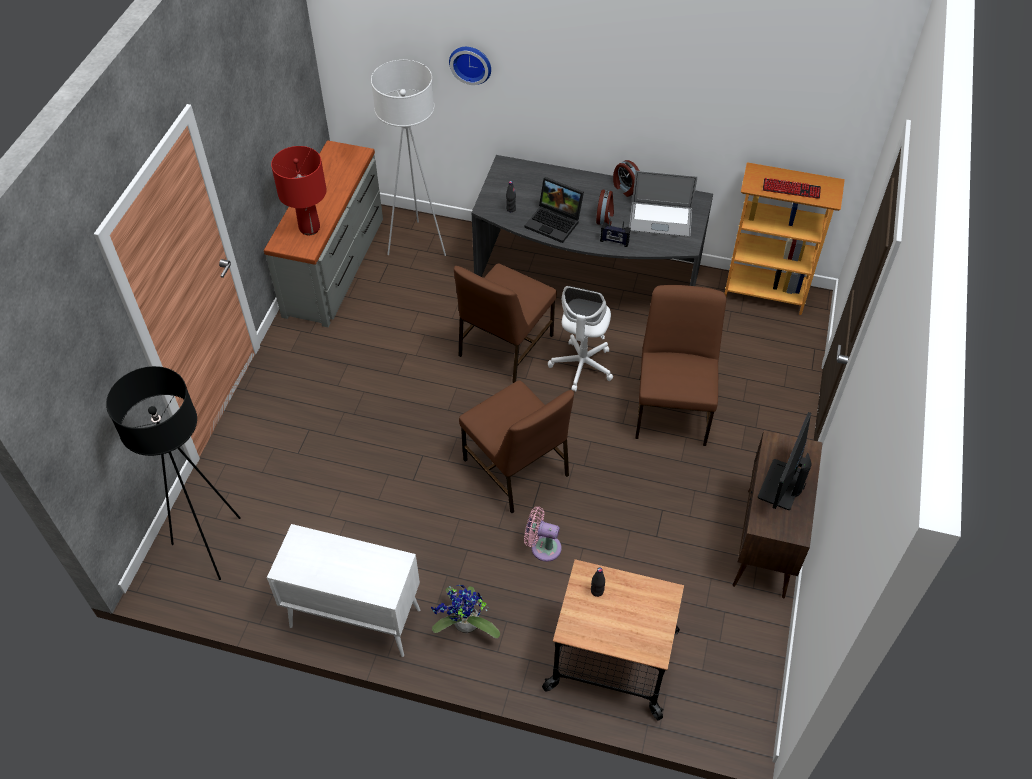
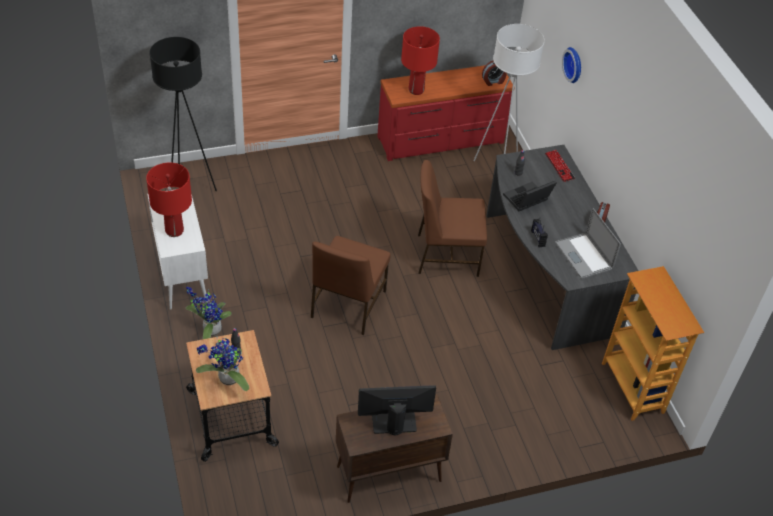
camera: 55 degrees right, 5 degrees down
grey dresser [264,140,383,327] -> red dresser [377,65,515,161]
pink fan [524,507,562,562] -> none
laptop [525,177,584,243] -> laptop turned 60 degrees clockwise [503,181,557,211]
white office chair [548,286,613,392] -> none
alarm clock [596,190,614,225] -> alarm clock moved to [482,61,507,86]
brown chair [635,285,726,446] -> none
keyboard [763,178,821,199] -> keyboard moved to [545,150,575,182]
none -> red table lamp [146,163,192,237]
none -> potted plant [196,336,249,391]

